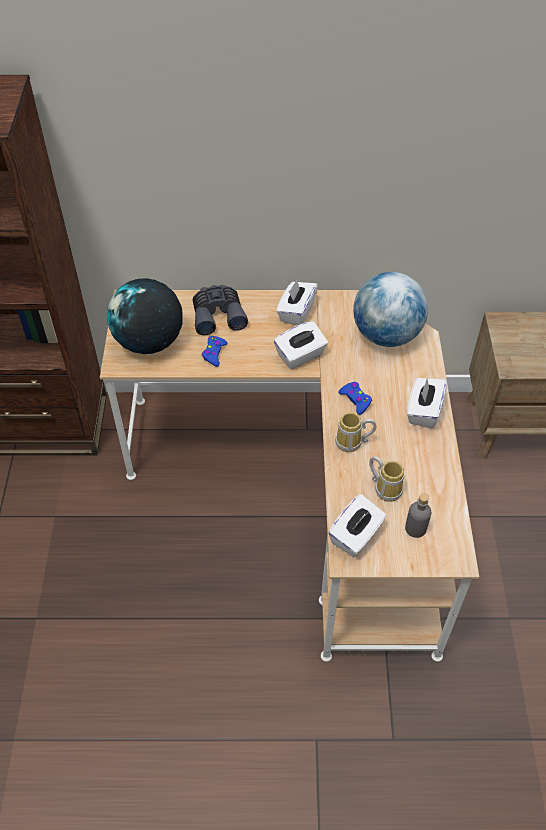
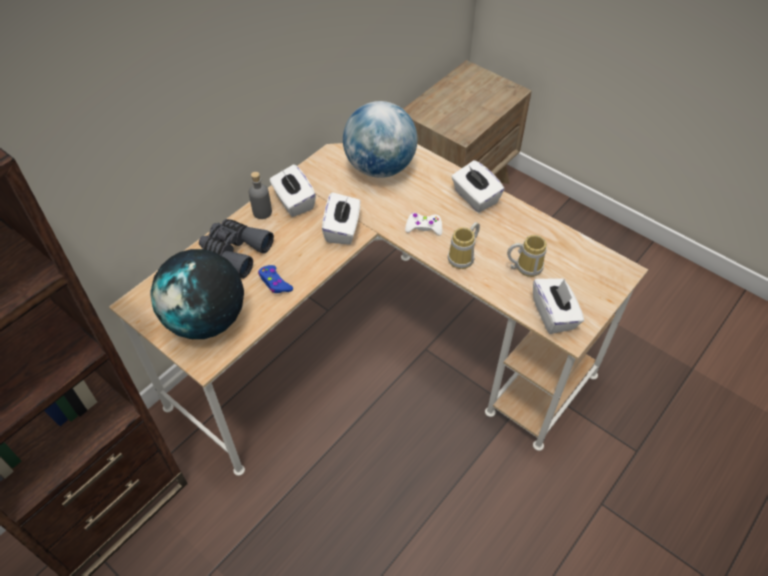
camera: 50 degrees left, 0 degrees up
blue game controller [338,382,372,415] -> white game controller [405,213,442,235]
grey bottle [405,493,431,538] -> grey bottle moved to [249,172,272,219]

